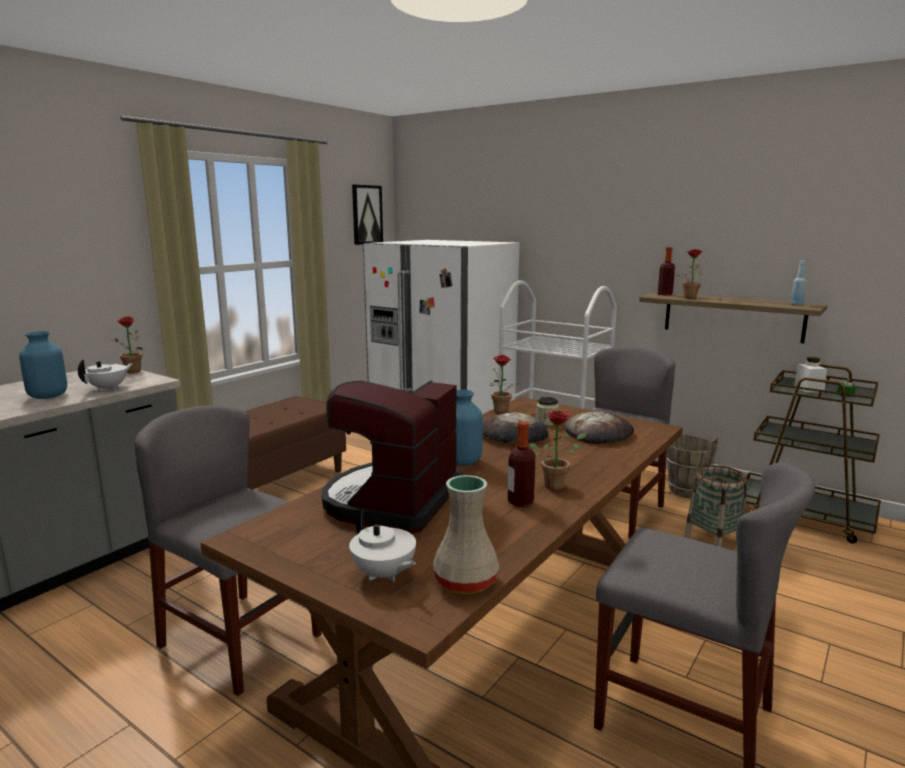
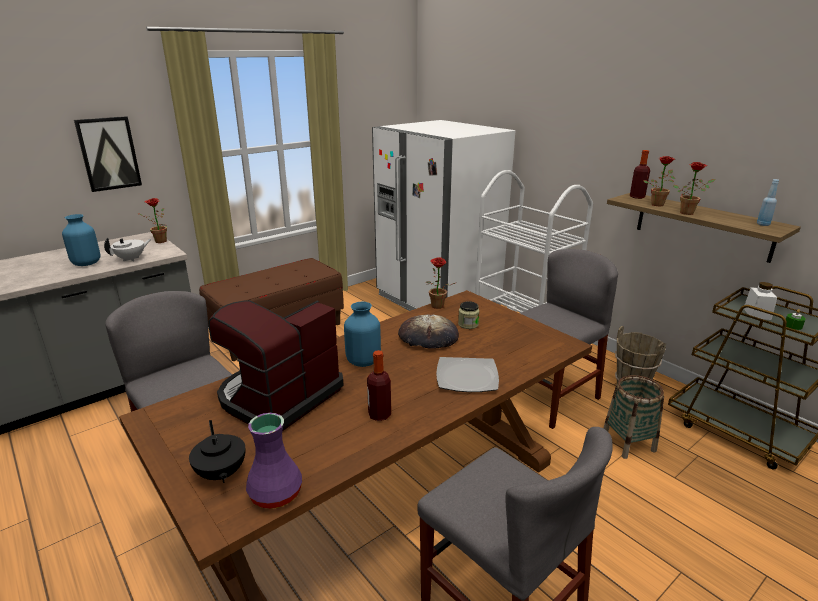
camera: 15 degrees right, 10 degrees up
white teapot [349,509,416,582] -> black teapot [189,420,245,483]
picture [352,185,383,245] -> picture moved to [74,116,142,192]
beige vase [433,475,499,594] -> purple vase [246,413,302,509]
potted plant [529,410,586,490] -> potted plant moved to [673,162,715,215]
bread [564,411,634,444] -> none
none -> plate [436,357,499,392]

